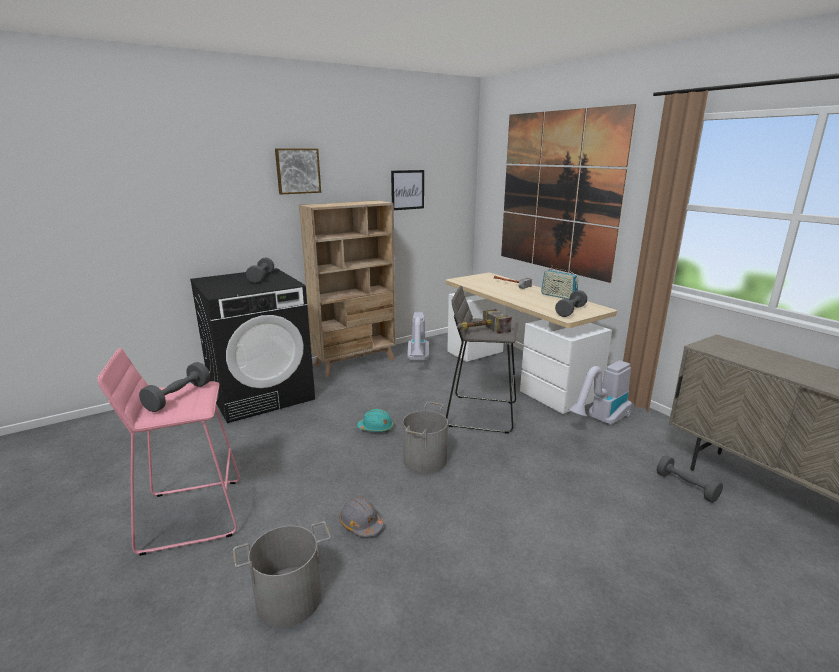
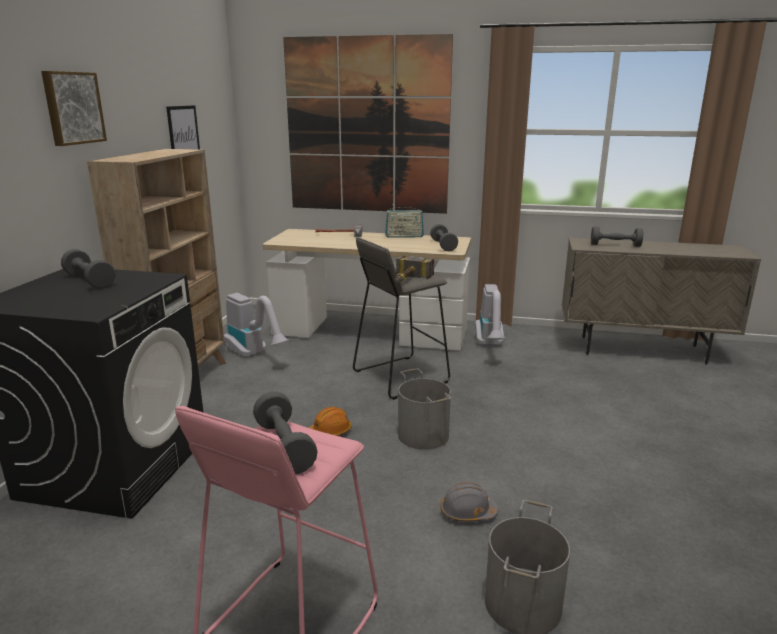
camera: 45 degrees left, 0 degrees up
turquoise hard hat [357,409,394,432] -> orange hard hat [309,407,352,436]
grey dumbbell [657,455,723,503] -> grey dumbbell moved to [591,227,643,247]

